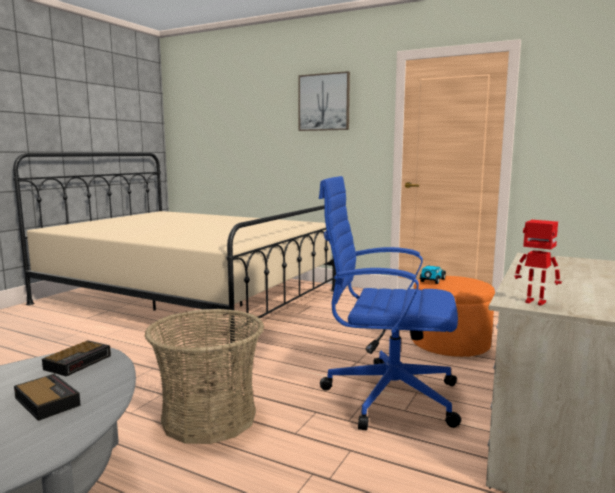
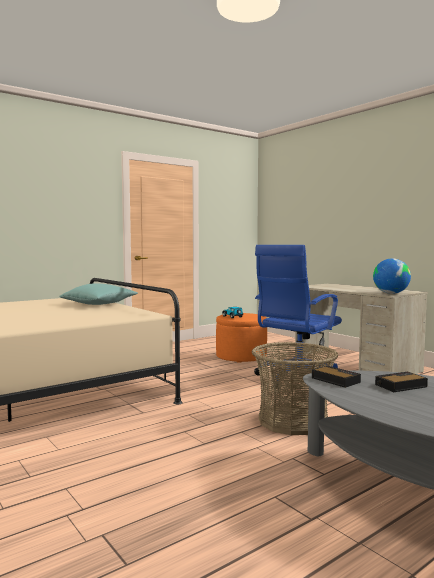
camera: 65 degrees left, 5 degrees down
picture [298,71,350,131] -> none
toy robot [515,220,562,306] -> globe [373,258,411,294]
none -> turquoise pillow [59,283,138,305]

